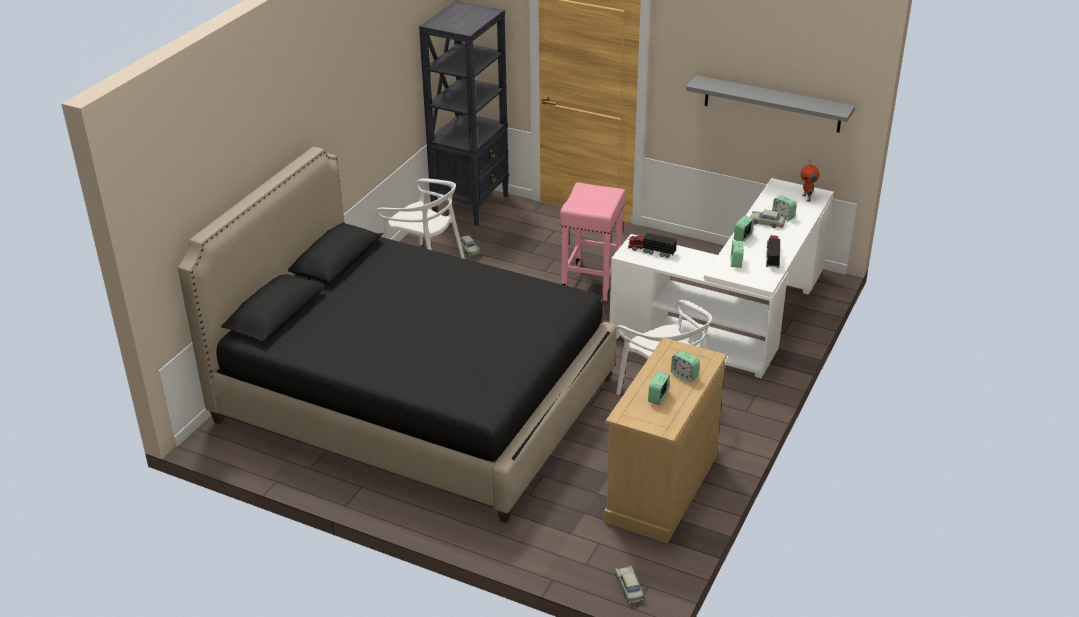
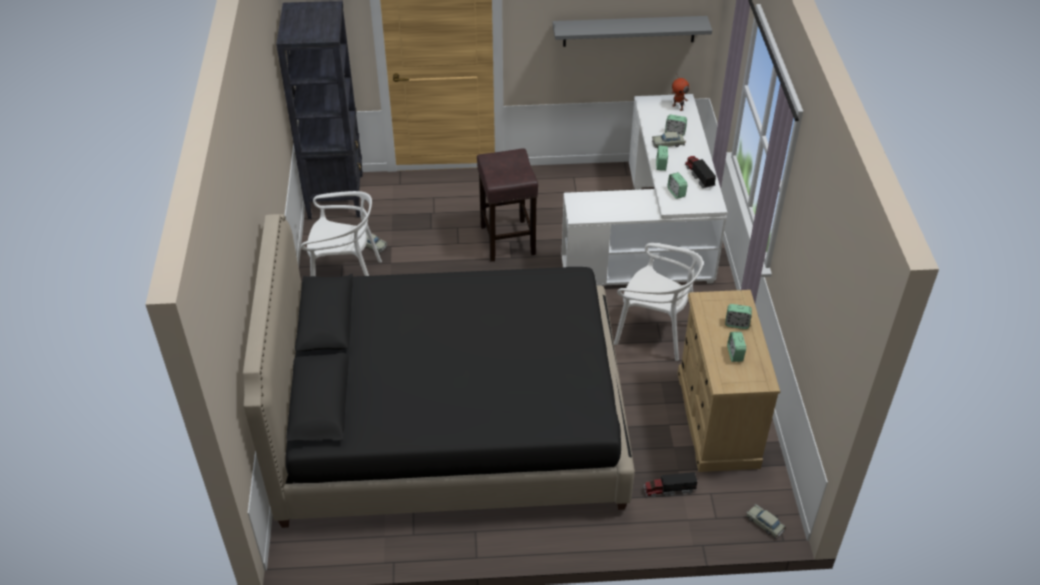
camera: 30 degrees left, 10 degrees up
pink stool [560,183,626,301] -> brown stool [477,148,538,262]
toy truck [628,233,677,258] -> toy truck moved to [644,472,697,497]

